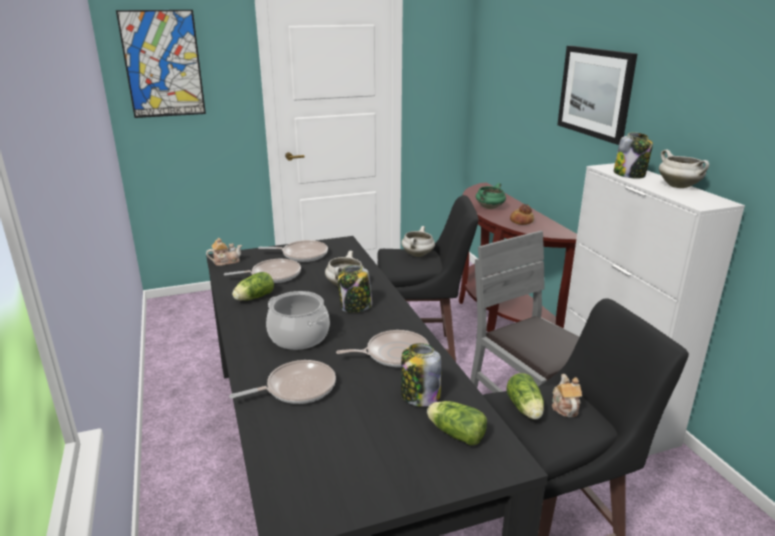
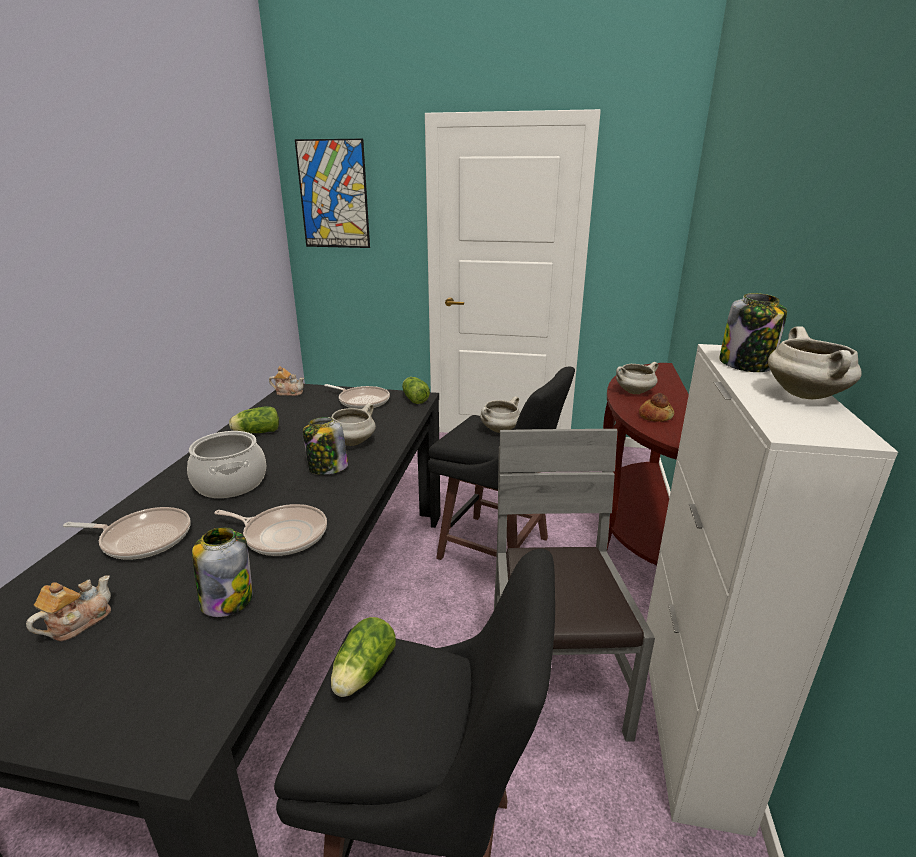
camera: 30 degrees right, 0 degrees up
frying pan [224,259,301,283] -> none
lettuce [427,401,487,445] -> lettuce moved to [402,377,430,404]
green cooking pot [476,183,506,209] -> white cooking pot [616,362,658,394]
teapot [552,374,582,417] -> teapot moved to [26,575,111,641]
picture [557,46,637,145] -> none

